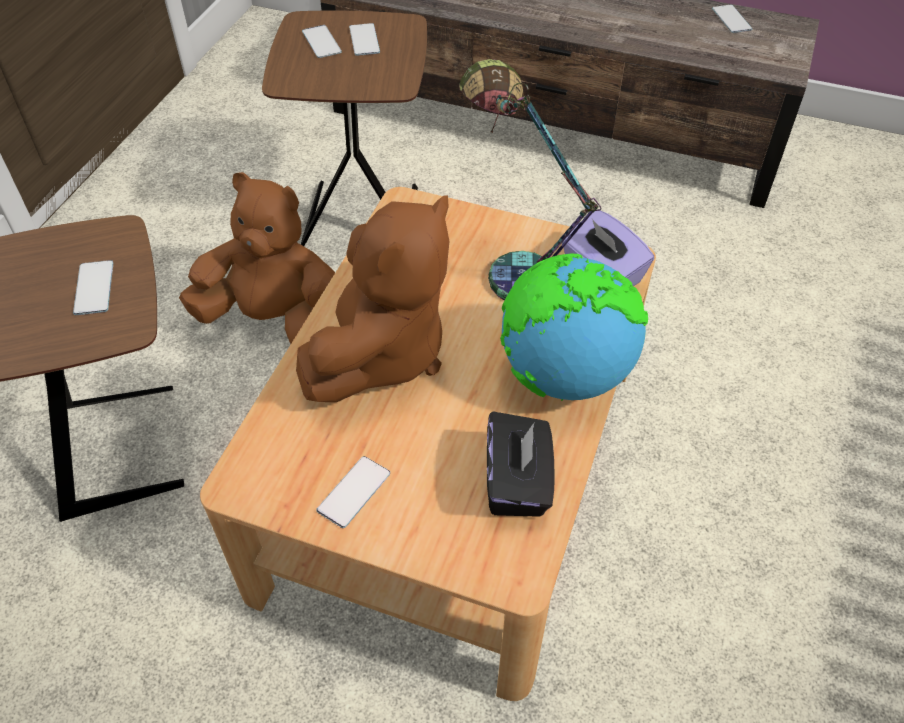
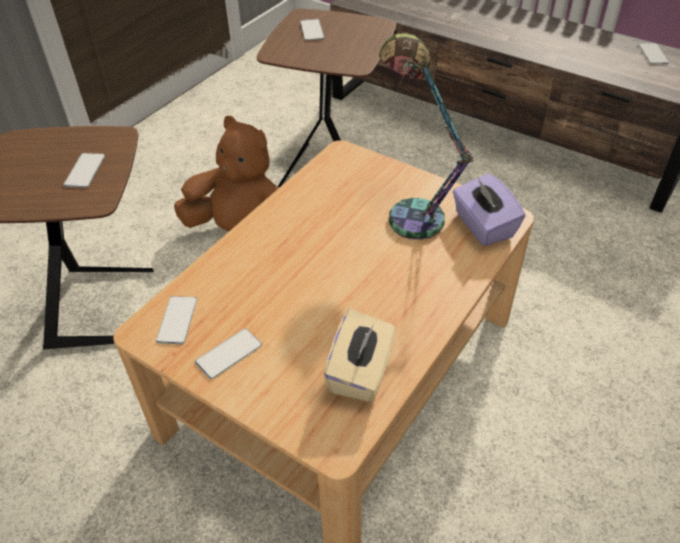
camera: 15 degrees right, 5 degrees down
brown plush toy [296,195,449,402] -> none
phone [349,23,380,56] -> phone moved to [156,296,197,344]
black tissue box [487,411,554,517] -> beige tissue box [323,309,396,402]
globe [500,253,648,401] -> none

